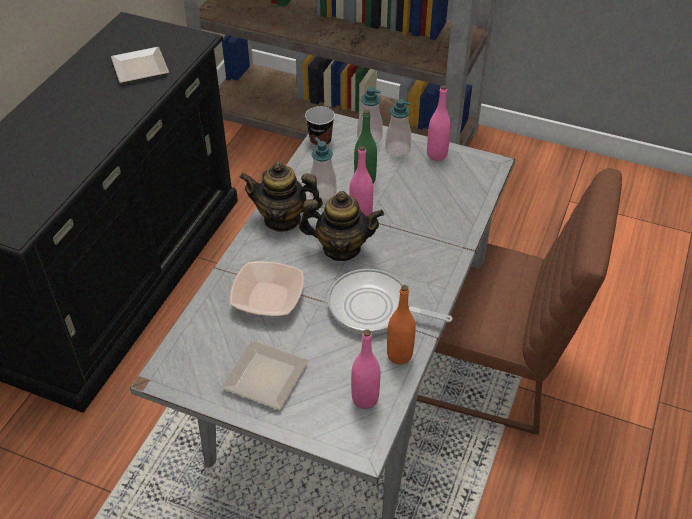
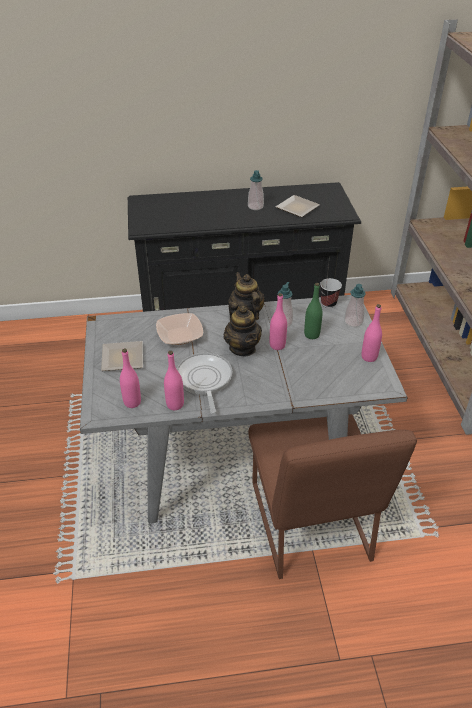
camera: 60 degrees right, 5 degrees down
soap dispenser [385,99,411,157] -> soap dispenser moved to [248,170,264,210]
orange bottle [387,285,416,364] -> pink bottle [164,351,184,410]

